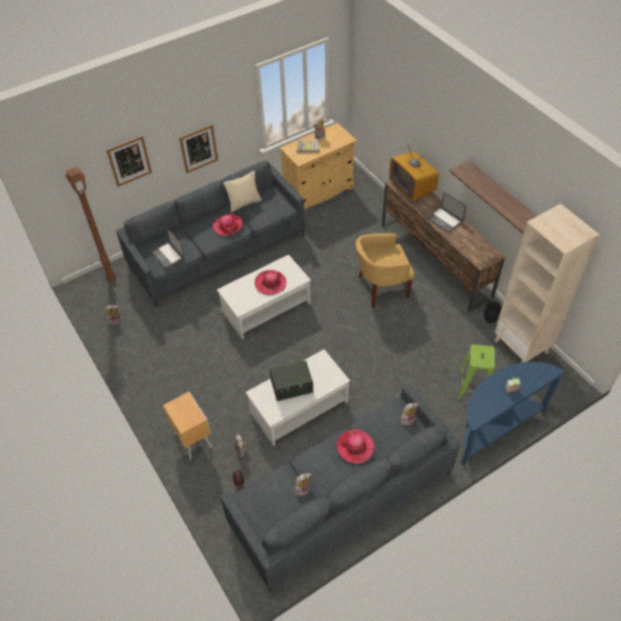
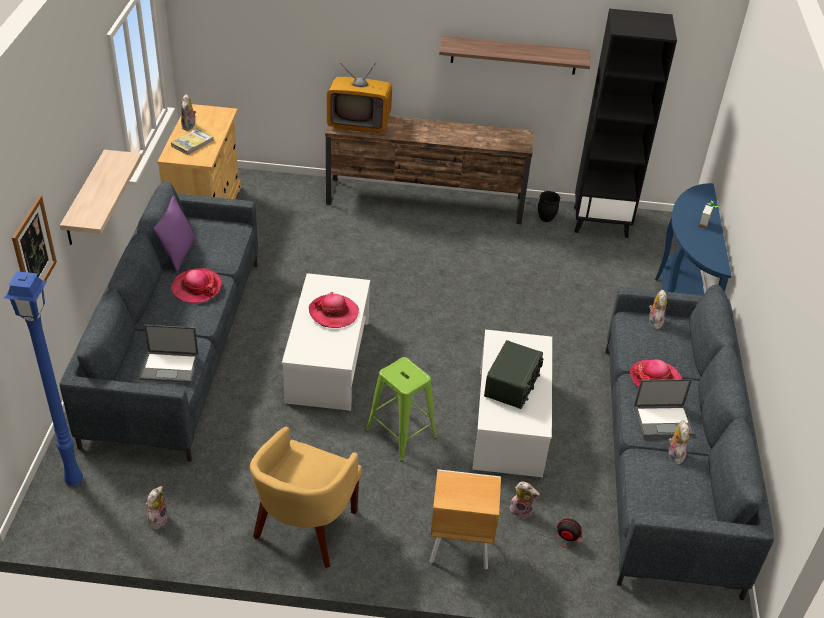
camera: 55 degrees left, 10 degrees down
brown floor lamp [64,166,116,282] -> blue floor lamp [4,271,83,486]
picture [179,124,218,173] -> shelf [60,150,142,245]
beige pillow [223,171,262,212] -> purple pillow [154,195,196,272]
yellow armchair [356,233,415,308] -> yellow armchair moved to [250,426,362,568]
laptop [426,192,466,233] -> laptop moved to [634,379,695,437]
green stool [458,344,495,400] -> green stool moved to [365,357,437,462]
beige bookcase [494,204,599,363] -> black bookcase [574,9,677,238]

